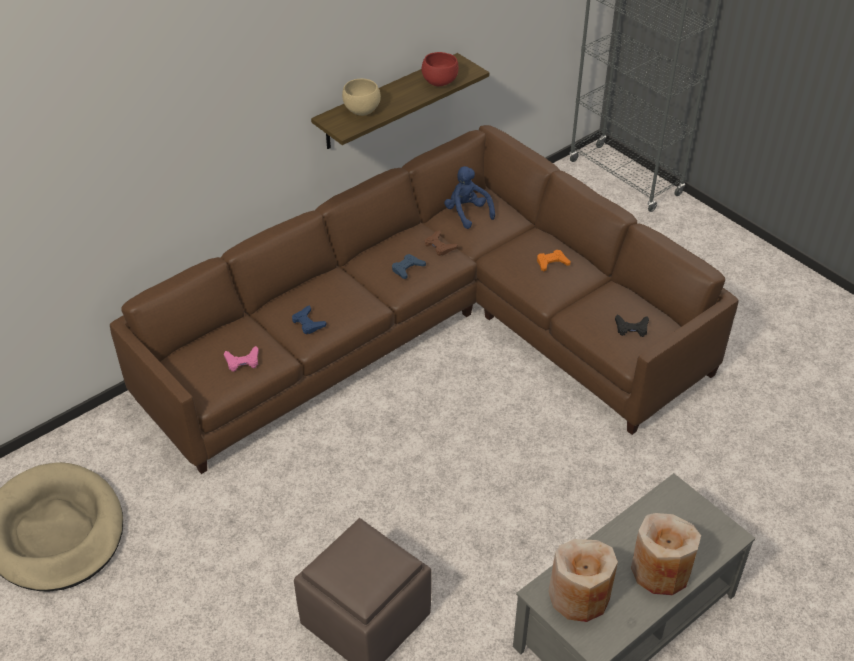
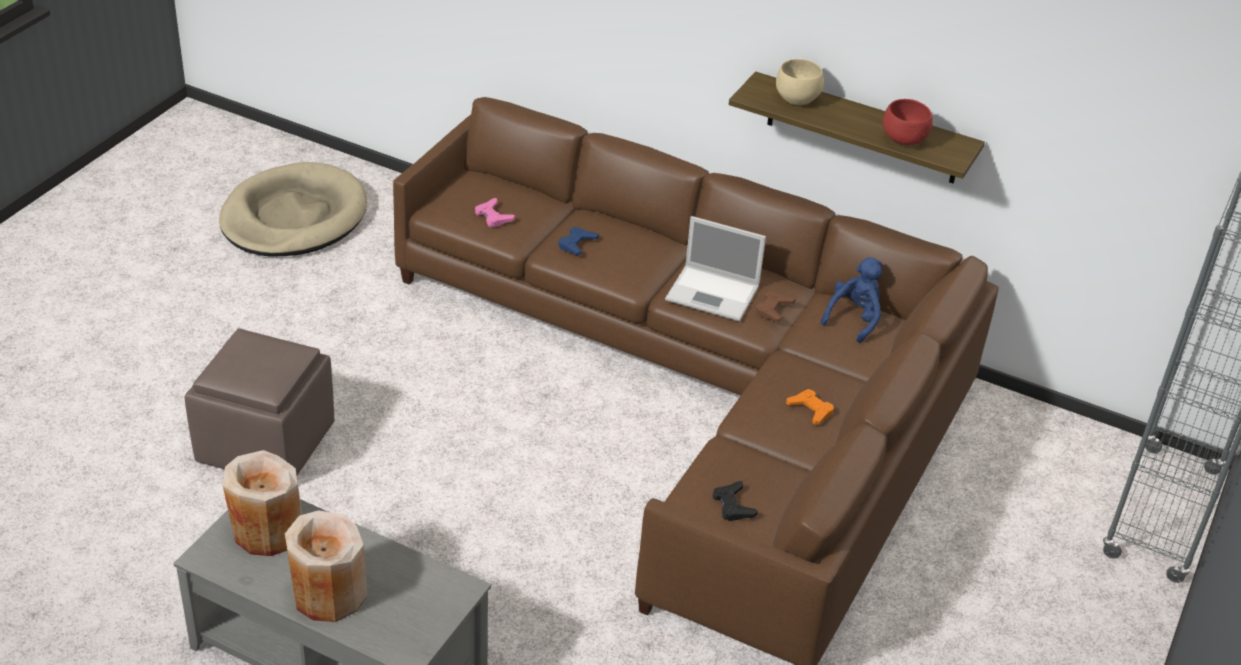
camera: 65 degrees right, 5 degrees down
blue game controller [392,254,426,279] -> laptop [665,216,766,322]

